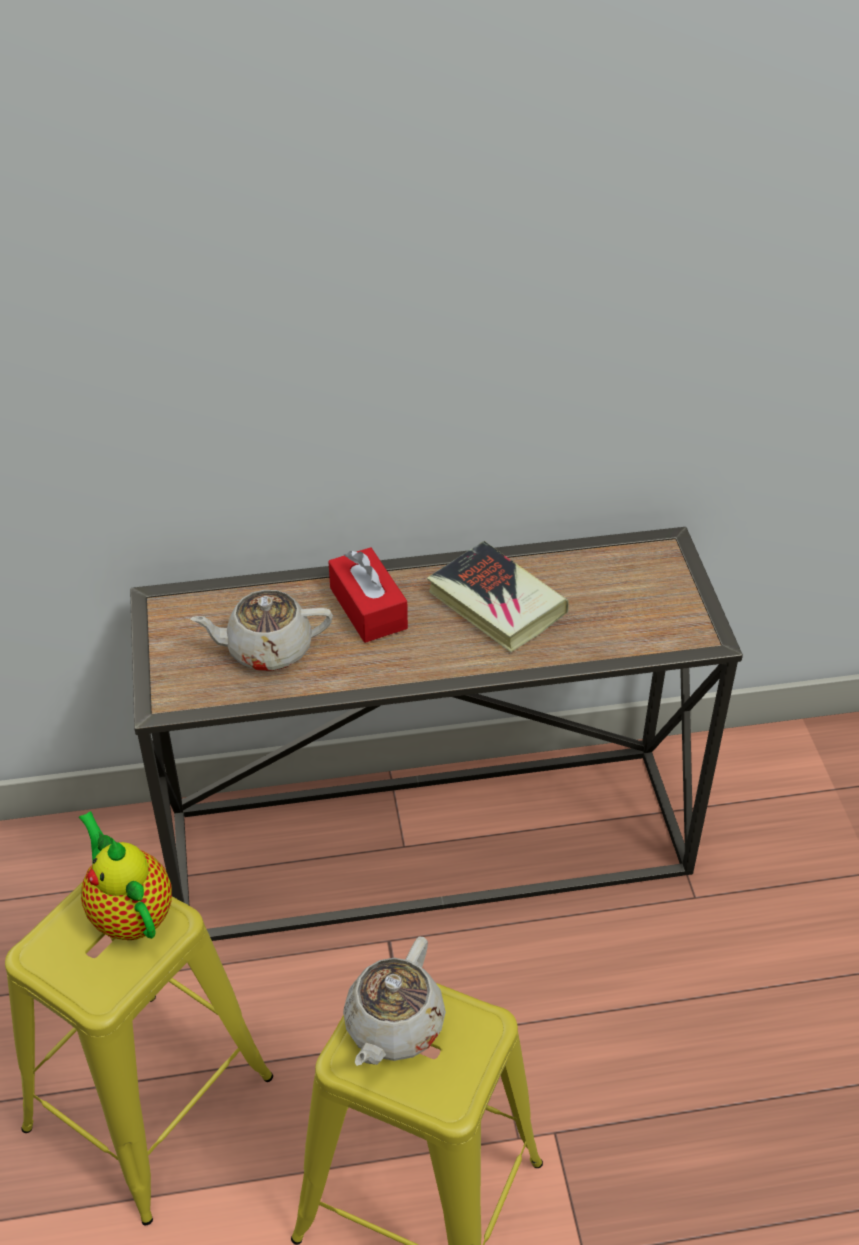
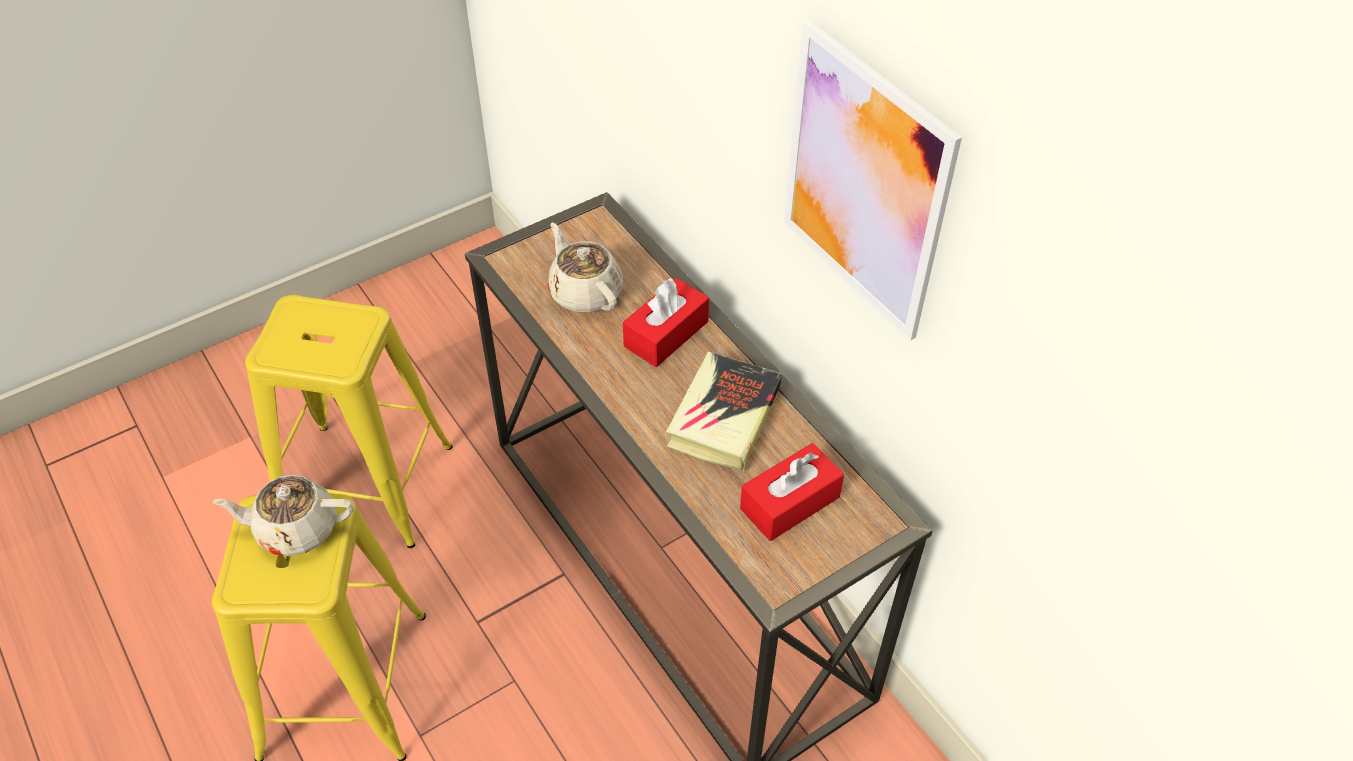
camera: 65 degrees right, 5 degrees up
teapot [79,811,172,940] -> none
none -> red tissue box [740,443,844,541]
none -> picture [784,20,962,341]

